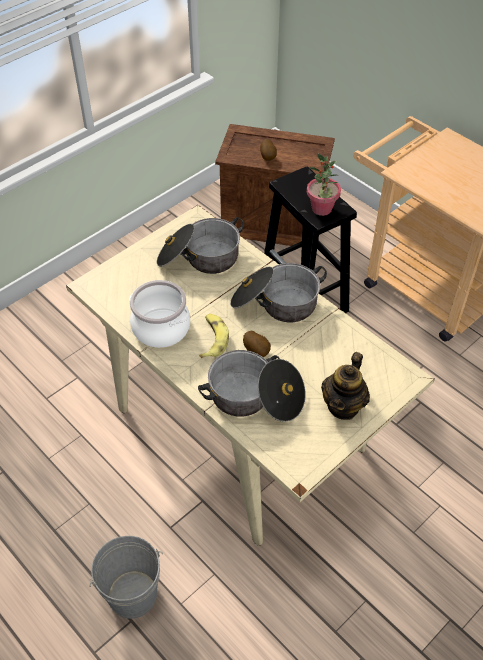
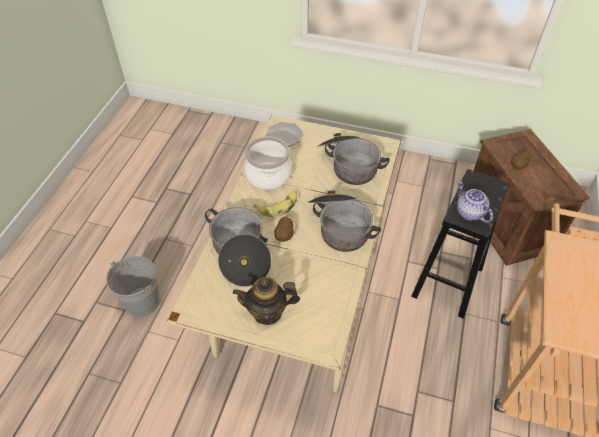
camera: 60 degrees right, 0 degrees up
potted plant [307,153,341,216] -> teapot [457,181,493,223]
none -> plate [266,122,303,147]

